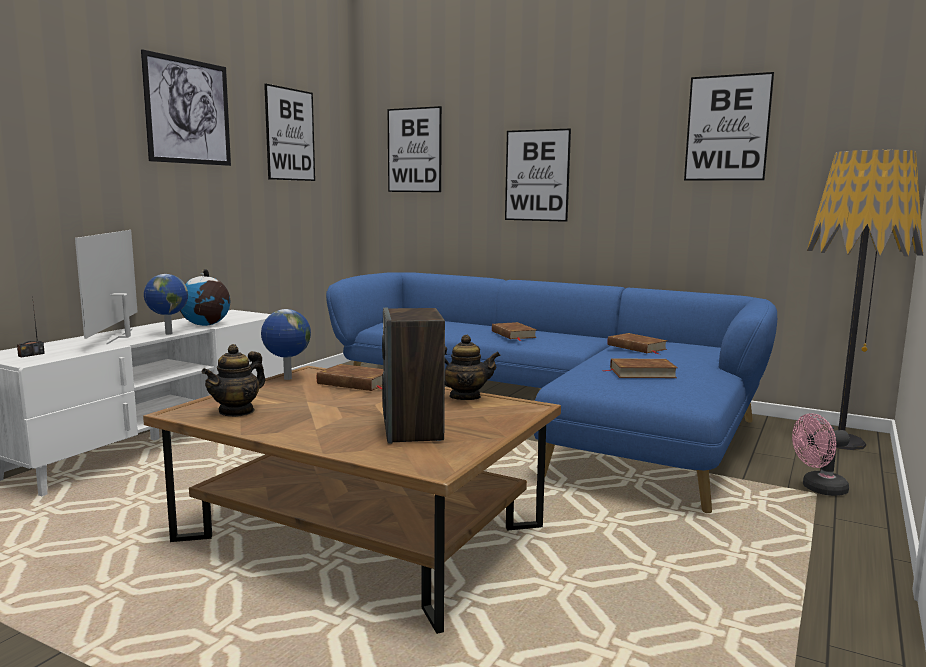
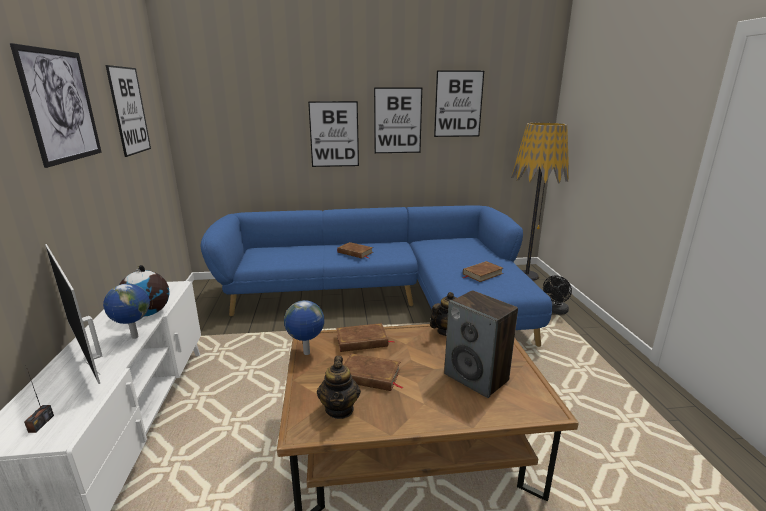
camera: 35 degrees left, 10 degrees up
picture [388,106,442,192] -> picture moved to [374,88,422,153]
brown book [607,333,668,354] -> brown book moved to [344,353,403,391]
pink fan [792,413,850,496] -> black fan [543,276,572,314]

